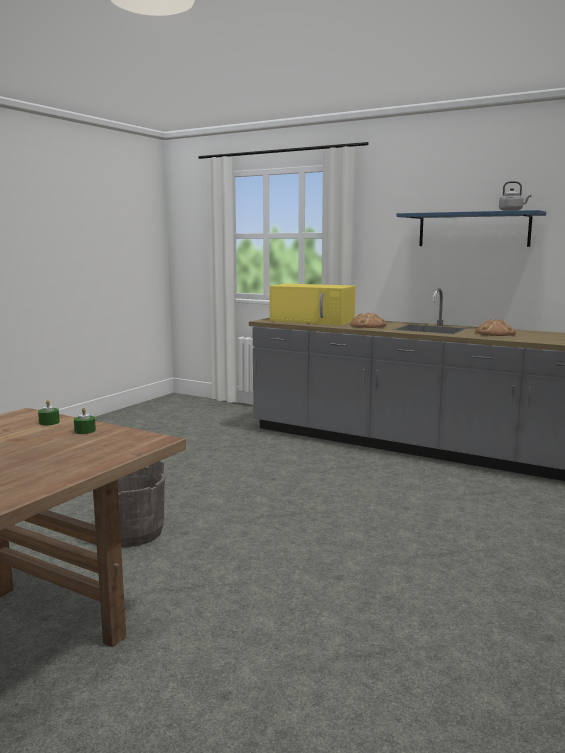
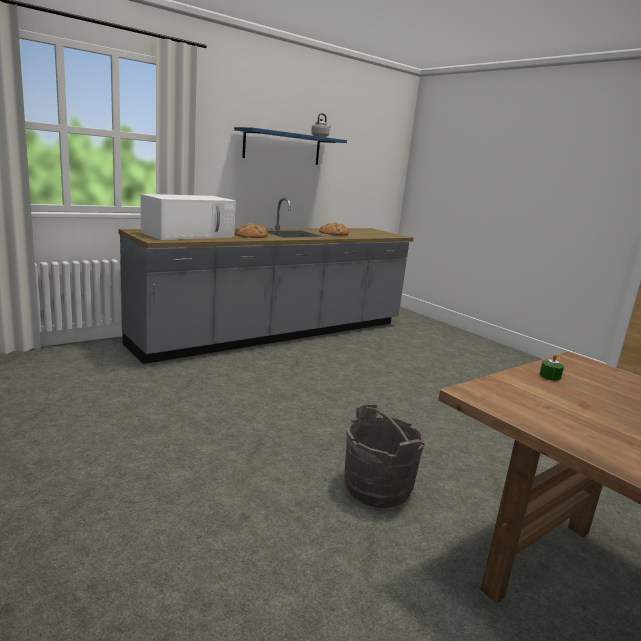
camera: 70 degrees left, 5 degrees up
green candle [38,400,60,425] -> none
yellow microwave [270,284,356,325] -> white microwave [140,194,236,240]

